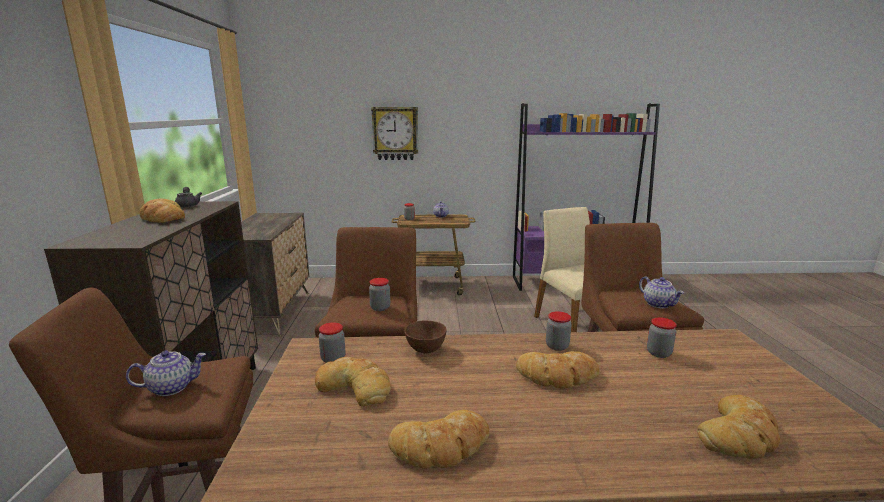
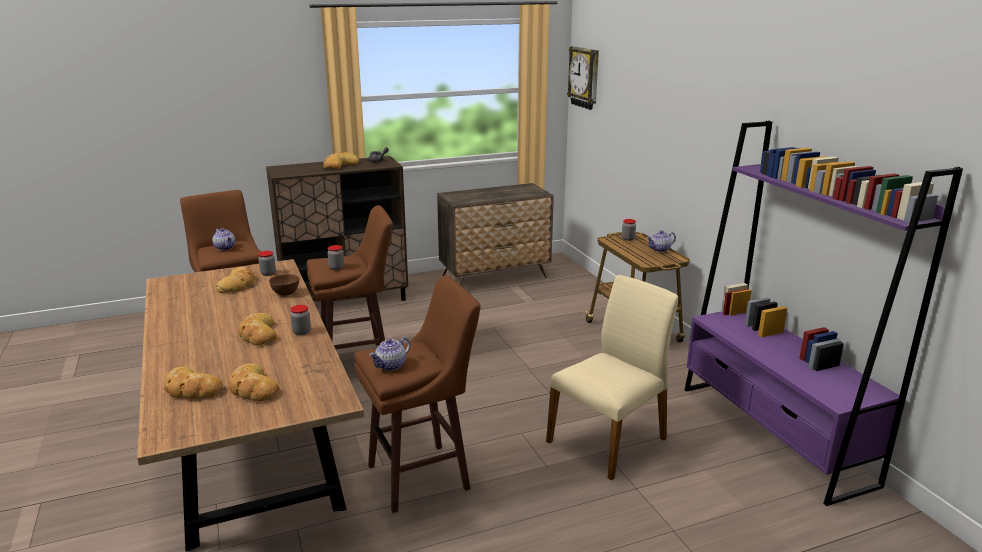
camera: 70 degrees right, 5 degrees up
wall clock [371,107,418,160] -> wall clock moved to [567,46,599,110]
bread [388,410,489,469] -> bread moved to [229,363,279,402]
jar [647,317,677,358] -> none

